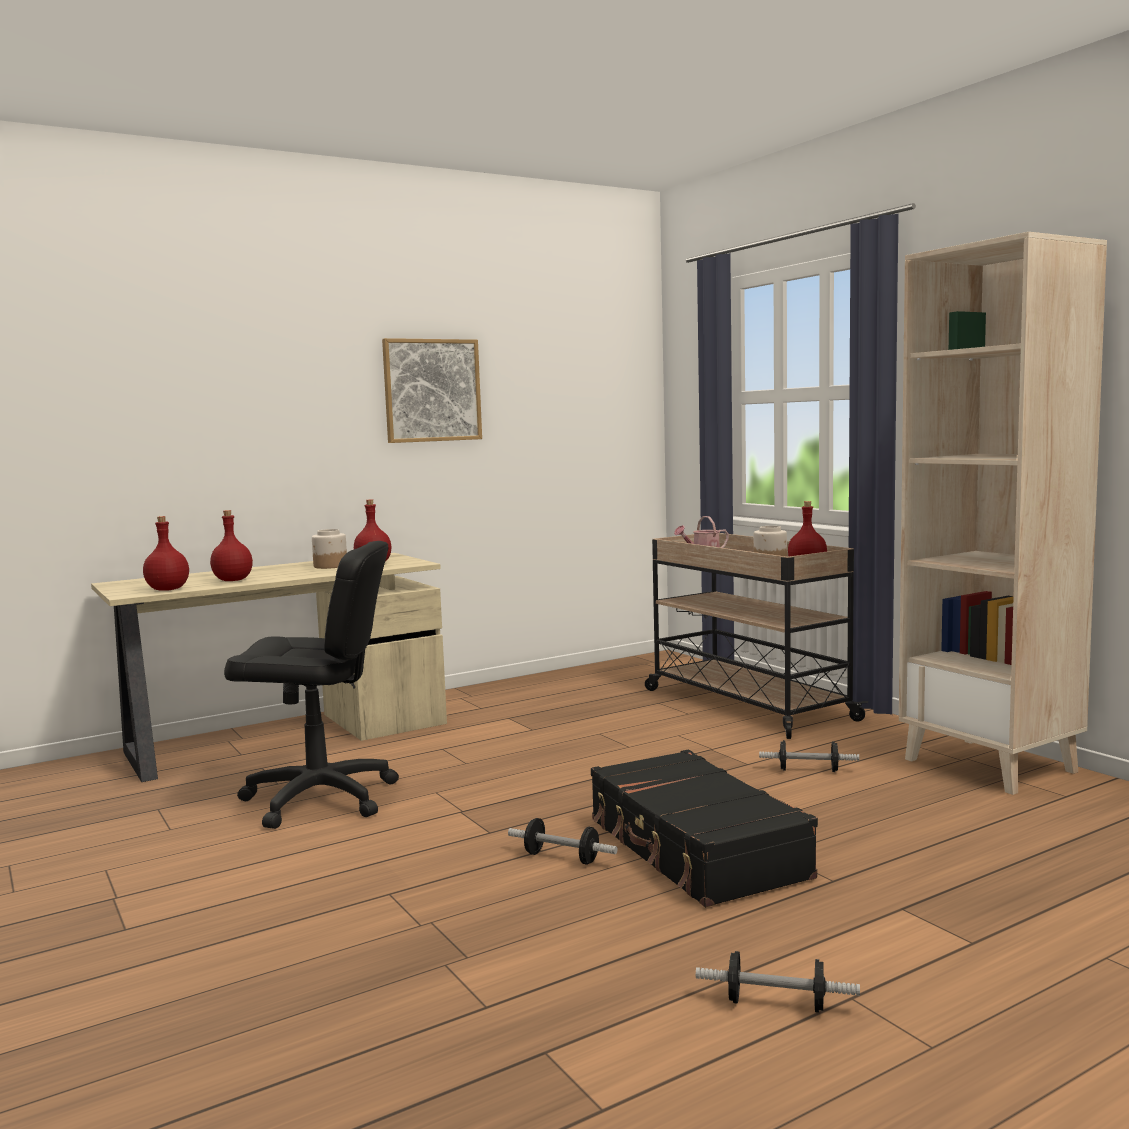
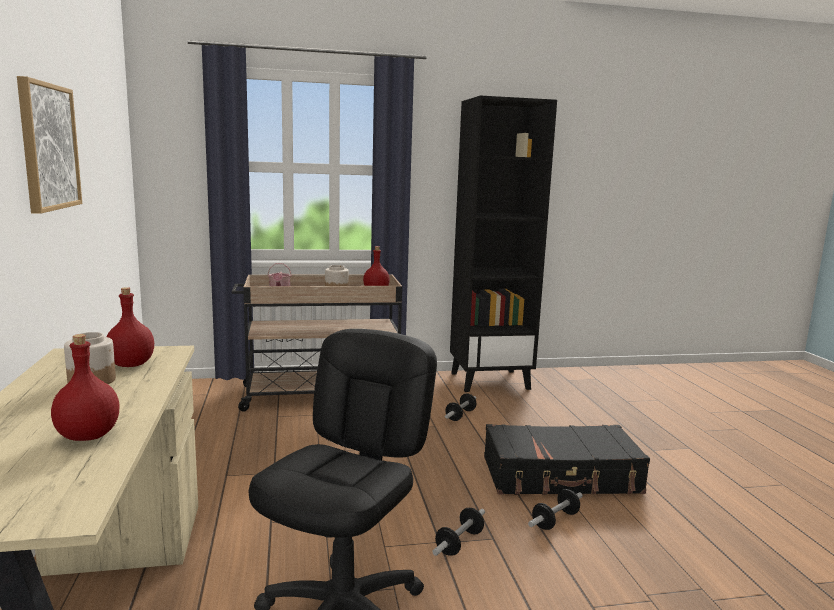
camera: 70 degrees left, 5 degrees up
red bottle [143,516,189,591] -> none
dumbbell [696,951,860,1013] -> dumbbell moved to [432,508,485,556]
beige bookcase [899,232,1107,795] -> black bookcase [450,96,557,392]

